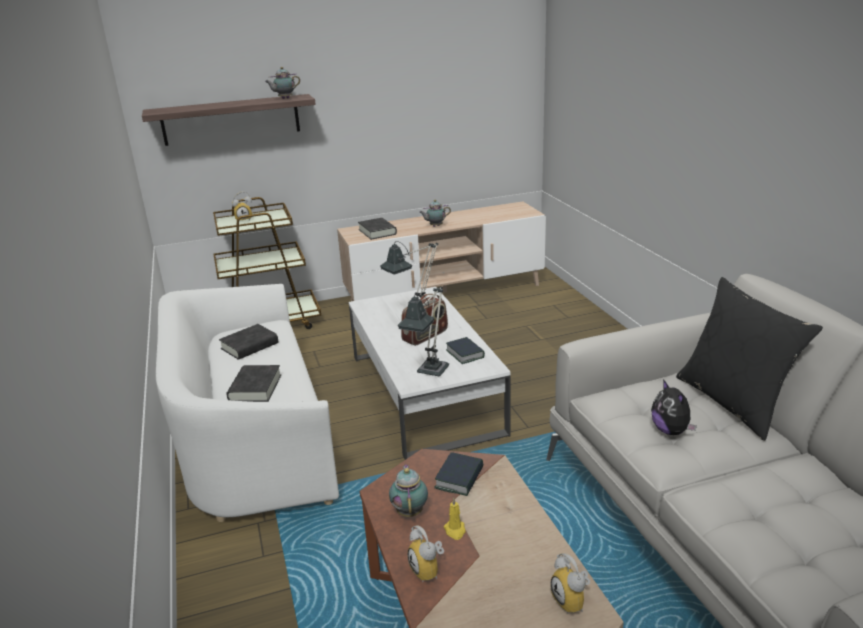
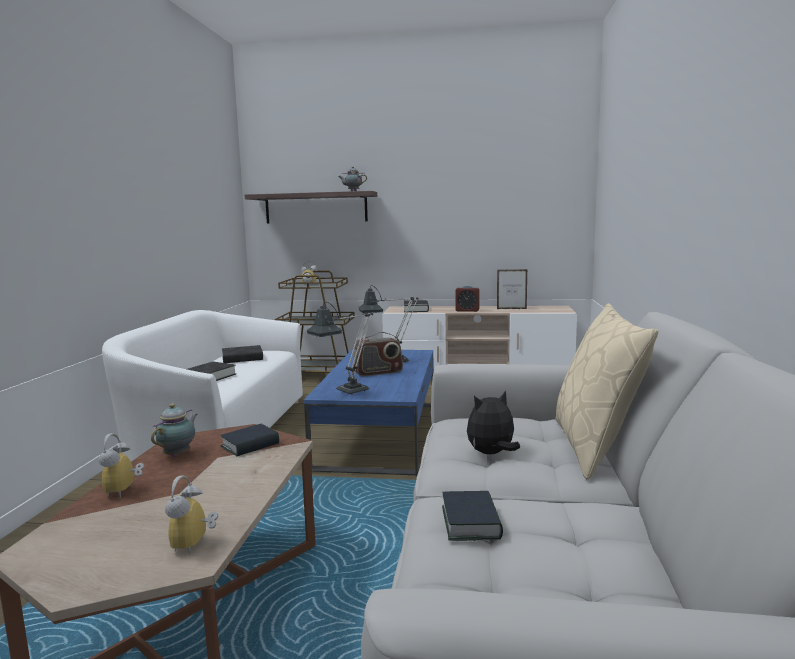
camera: 25 degrees right, 15 degrees down
white coffee table [349,287,511,460] -> blue coffee table [304,349,434,476]
teapot [419,200,451,227] -> alarm clock [455,285,479,312]
yellow candle [444,497,466,540] -> none
book [446,337,485,364] -> book moved to [442,491,503,541]
plush toy [651,379,697,435] -> plush toy turned 60 degrees clockwise [467,391,520,454]
black pillow [676,277,823,441] -> beige pillow [555,303,658,480]
none -> picture frame [497,269,528,309]

